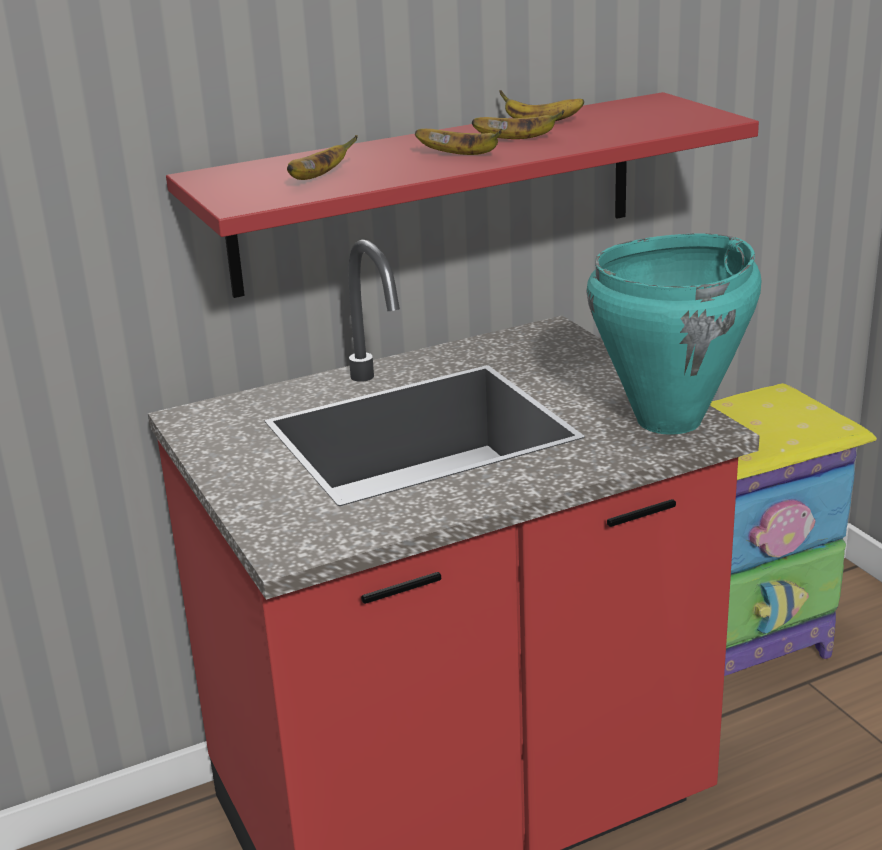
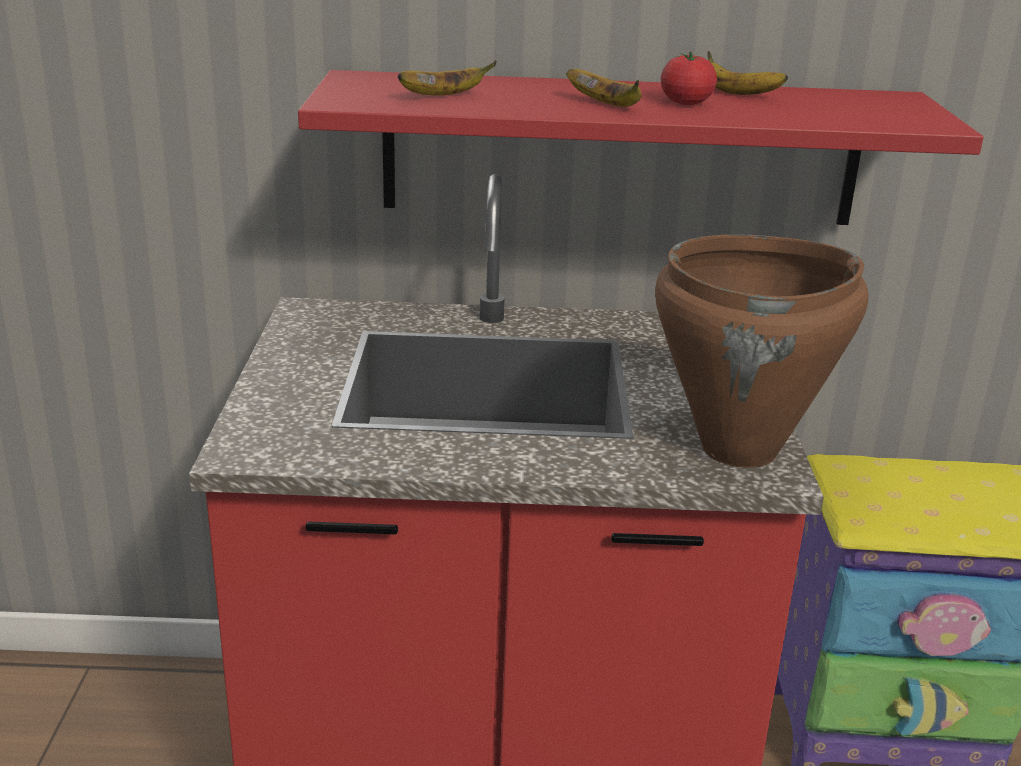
camera: 25 degrees right, 0 degrees up
banana [472,110,565,139] -> tomato [660,52,717,105]
turquoise cooking pot [586,233,761,434] -> brown cooking pot [655,235,869,468]

